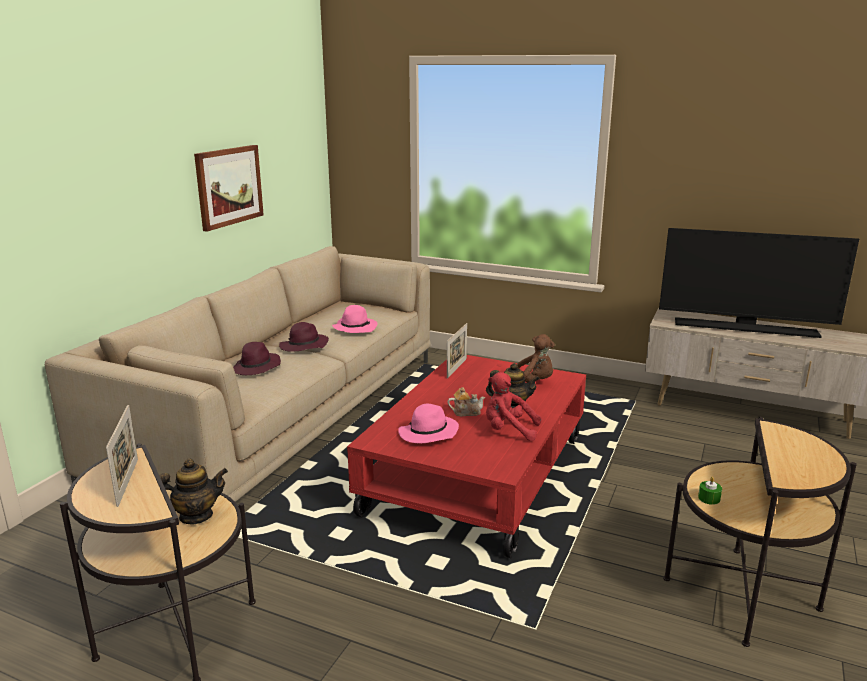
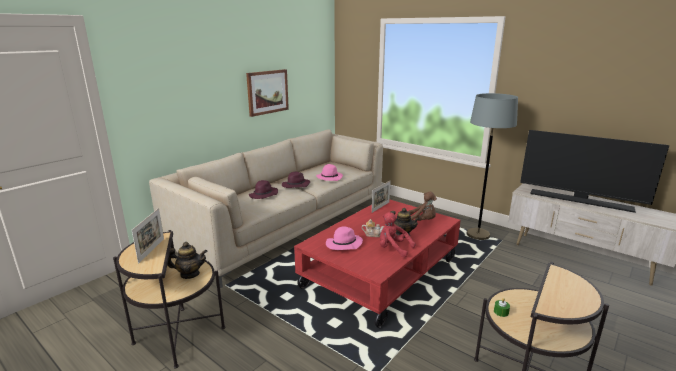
camera: 15 degrees right, 0 degrees up
none -> grey floor lamp [466,93,518,240]

